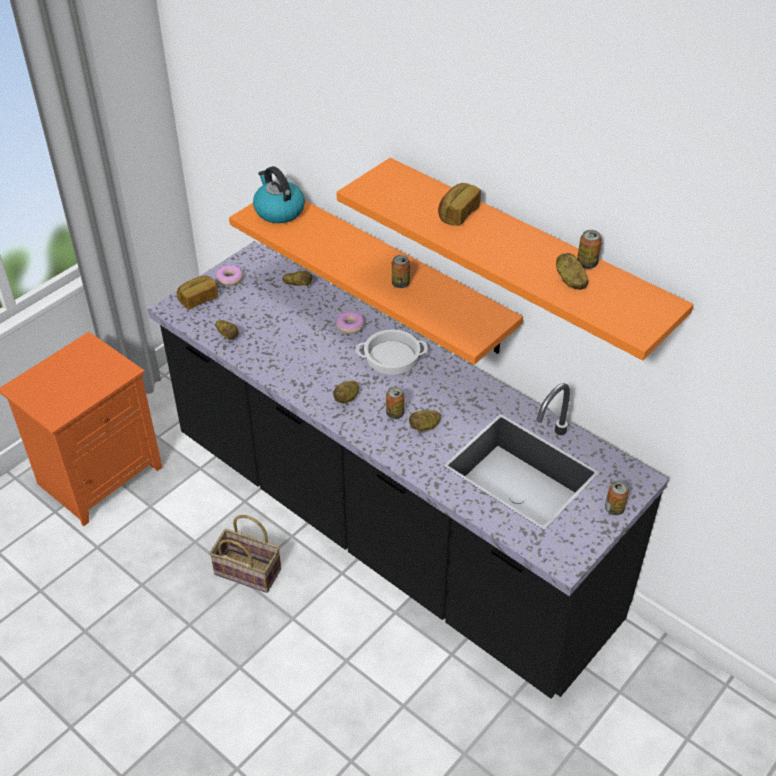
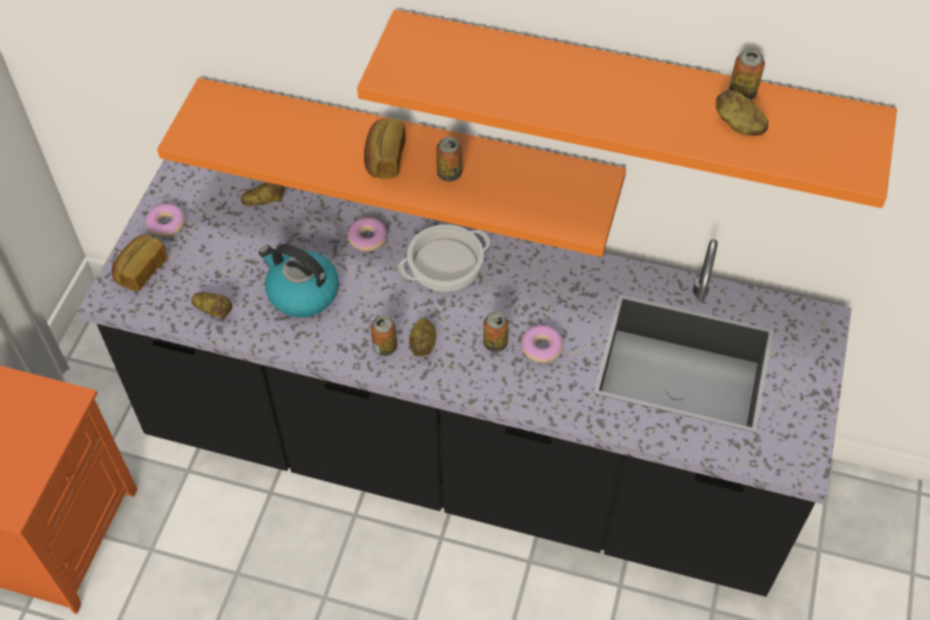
camera: 25 degrees left, 10 degrees up
basket [209,515,281,593] -> none
kettle [253,166,305,223] -> kettle moved to [259,244,339,318]
potato [409,410,441,431] -> donut [521,325,563,363]
bread [438,183,481,226] -> bread moved to [364,119,406,179]
can [605,481,629,515] -> can moved to [371,315,397,356]

